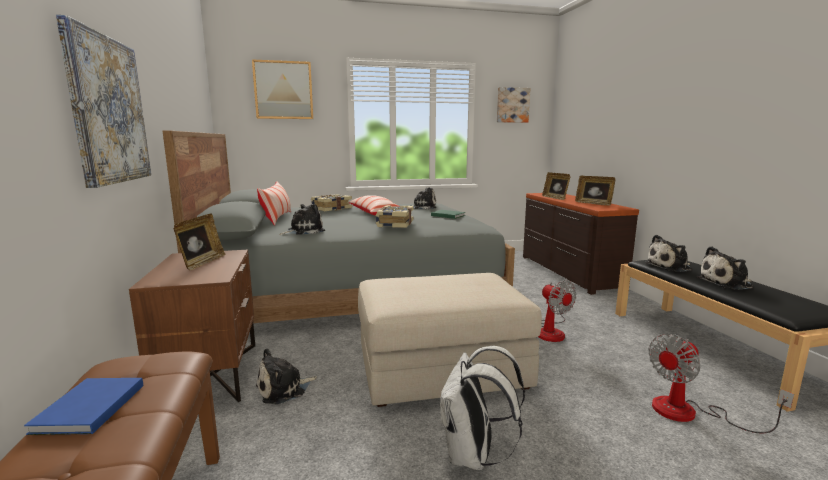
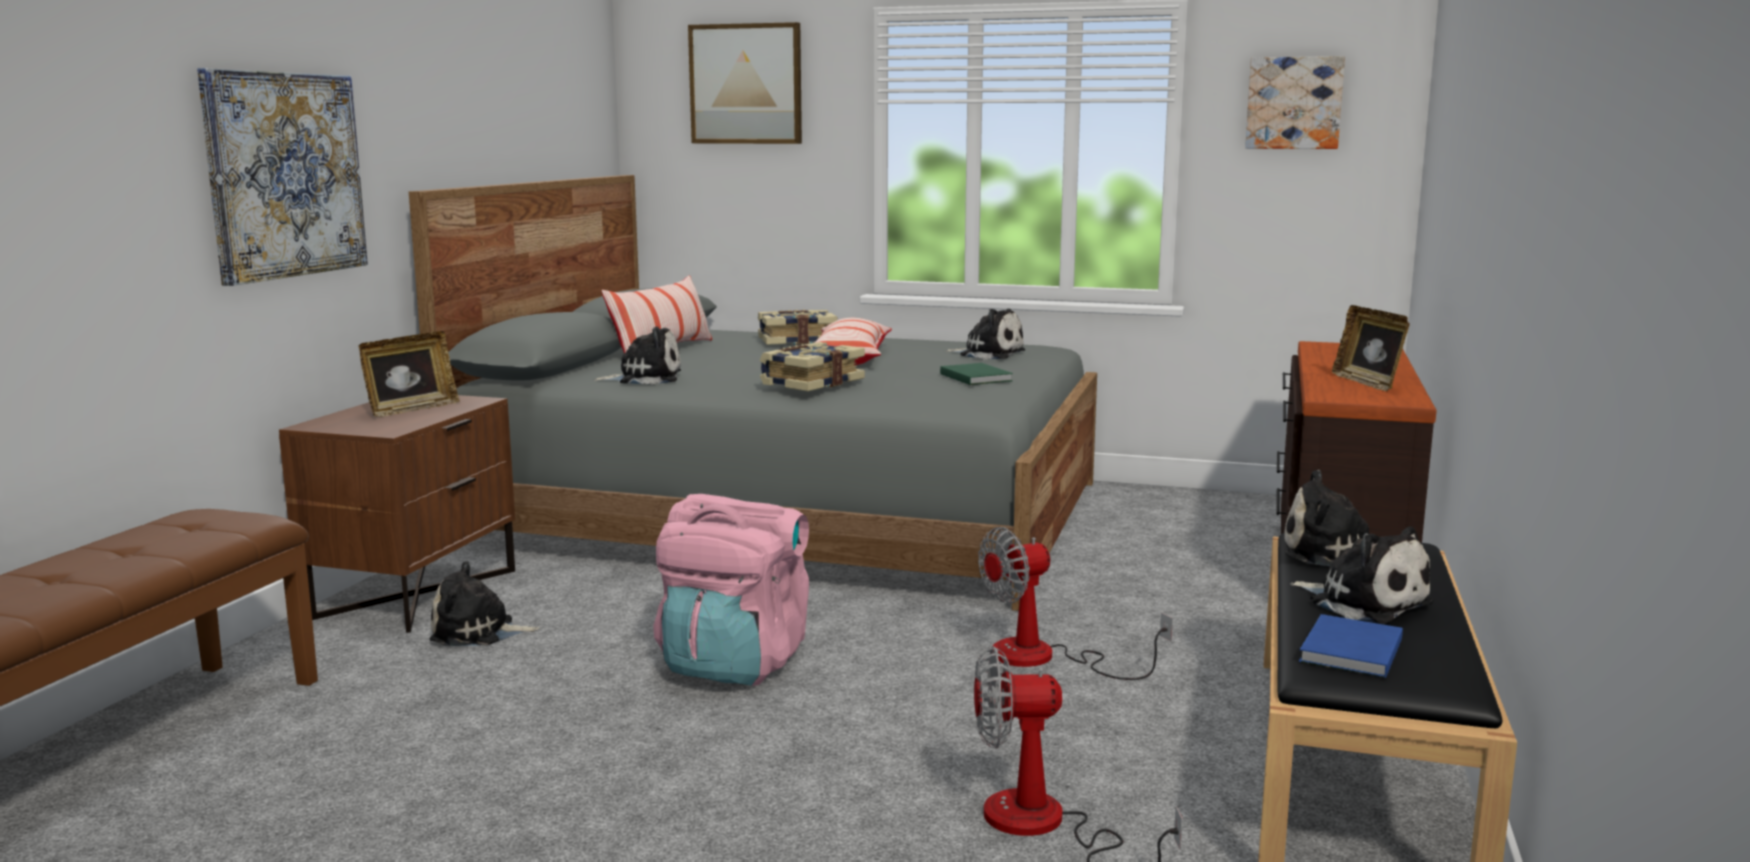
camera: 30 degrees right, 0 degrees up
blue book [24,378,143,435] -> blue book moved to [1299,614,1403,678]
beige ottoman [358,273,542,407] -> pink backpack [653,494,809,686]
white backpack [440,346,525,470] -> none
fan [538,280,577,342] -> fan turned 60 degrees clockwise [978,527,1173,680]
picture frame [542,172,570,200] -> none
plush toy [696,246,754,290] -> plush toy turned 150 degrees counterclockwise [1290,526,1434,624]

